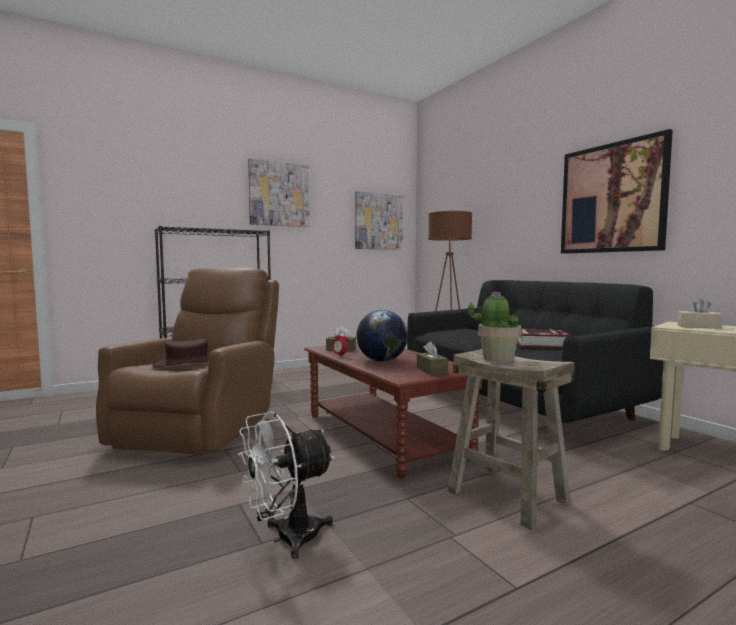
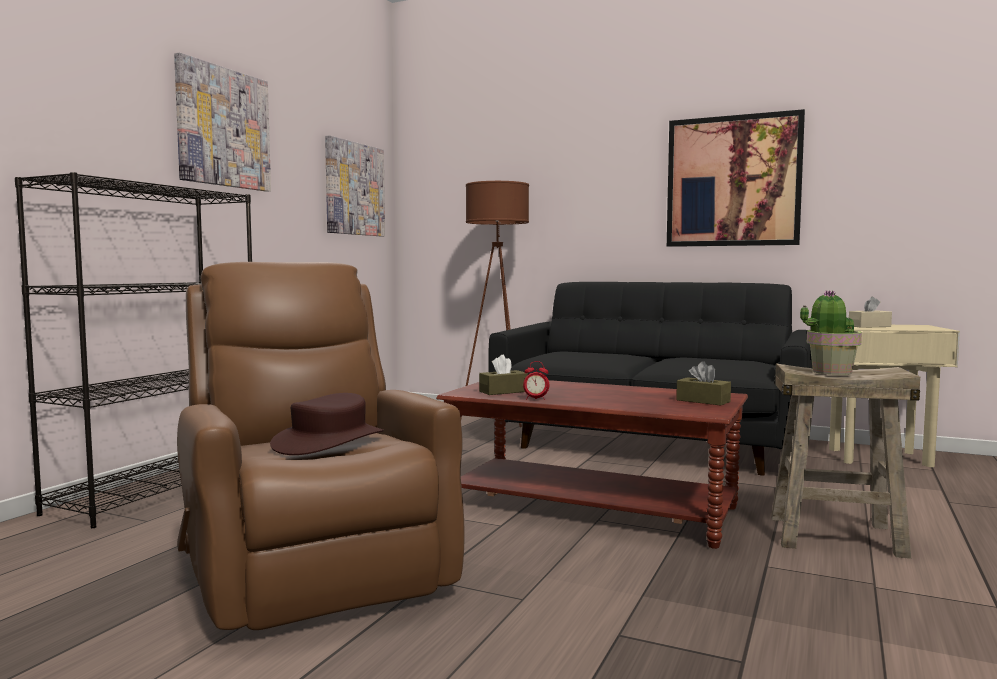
camera: 35 degrees left, 0 degrees up
white fan [238,411,334,559] -> none
globe [356,310,408,362] -> none
book [517,329,572,348] -> none

